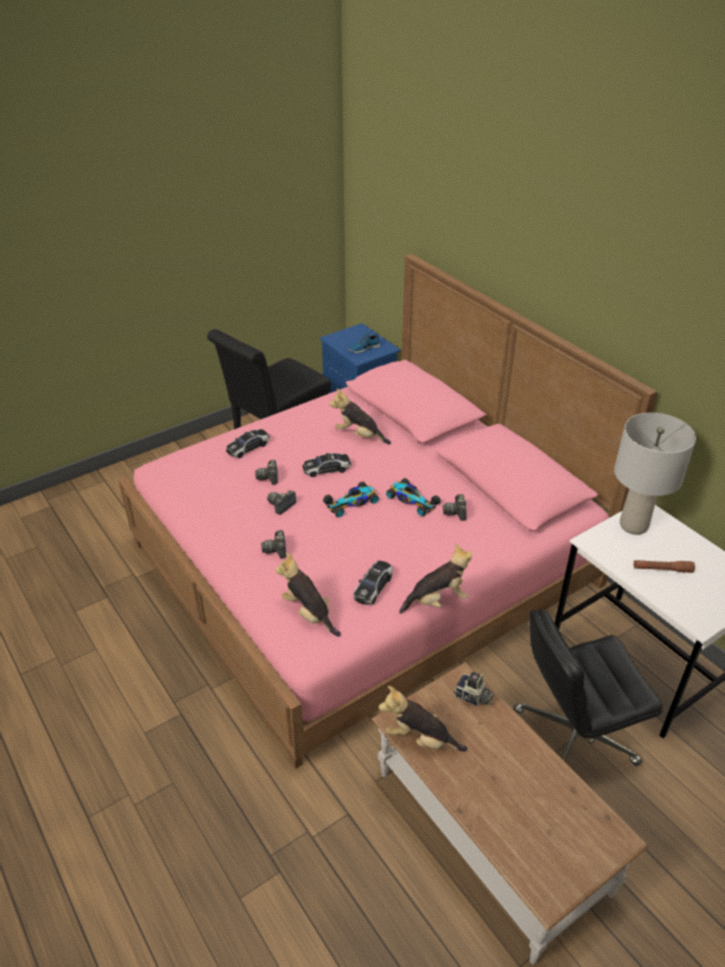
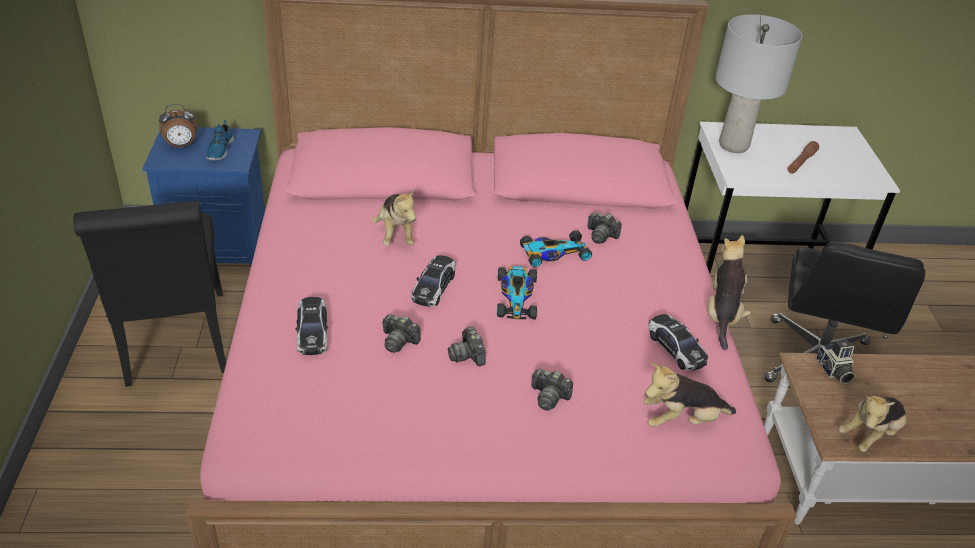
camera: 60 degrees left, 0 degrees up
plush toy [329,389,391,444] -> plush toy turned 75 degrees counterclockwise [372,189,416,246]
camera [454,671,494,706] -> camera turned 105 degrees clockwise [816,340,856,384]
none -> alarm clock [159,104,197,148]

